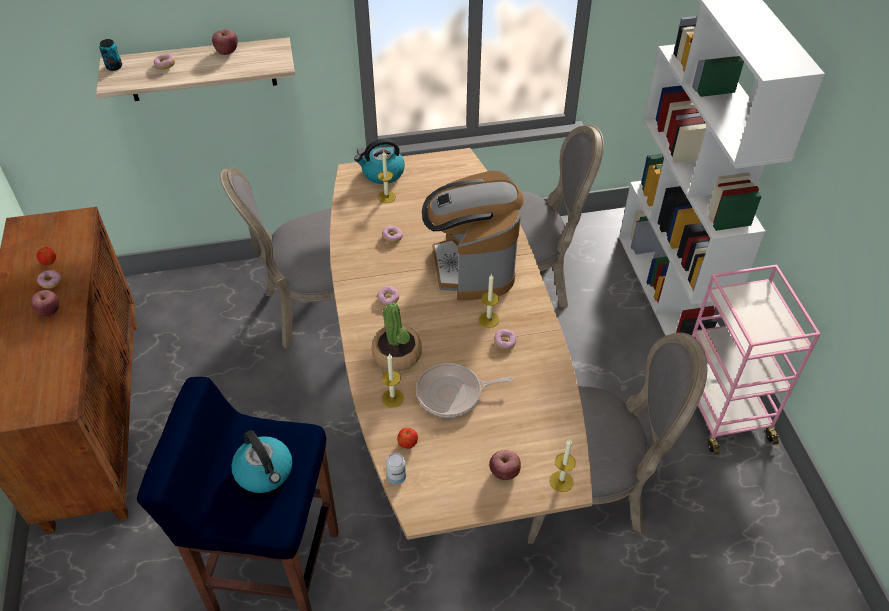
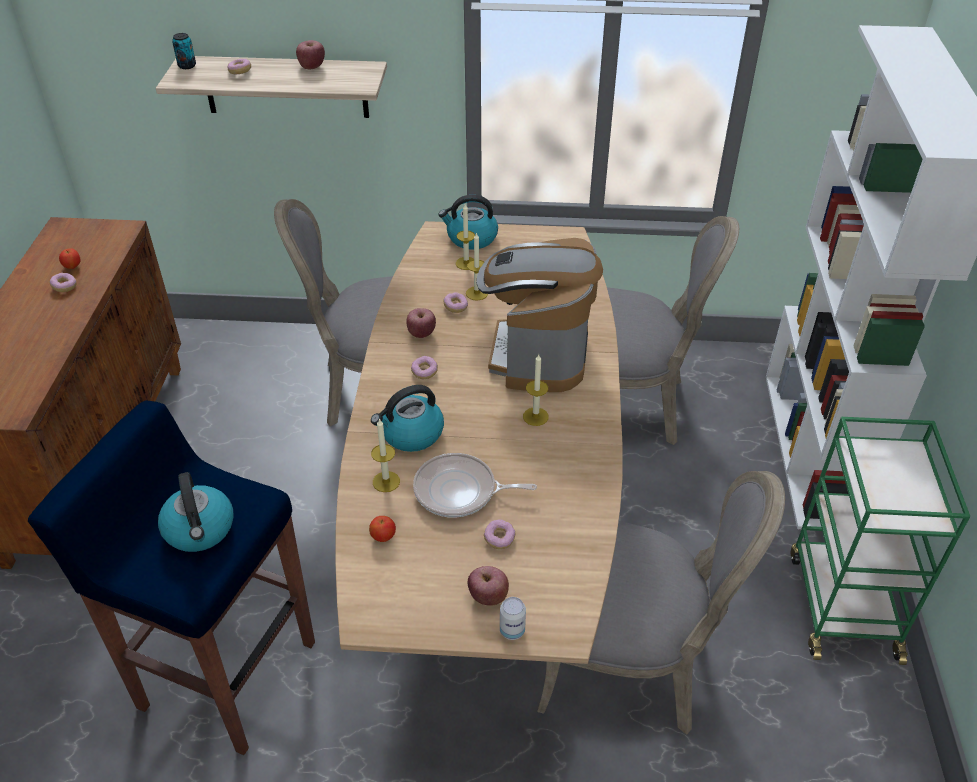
camera: 15 degrees right, 5 degrees down
apple [31,290,59,317] -> apple moved to [406,308,436,338]
potted plant [372,302,422,371] -> kettle [371,385,444,452]
can [386,453,406,484] -> can moved to [500,597,526,640]
donut [494,329,516,350] -> donut moved to [484,519,515,549]
candle [550,439,576,492] -> candle moved to [466,233,488,301]
pink cart [692,265,820,455] -> green cart [790,417,970,665]

